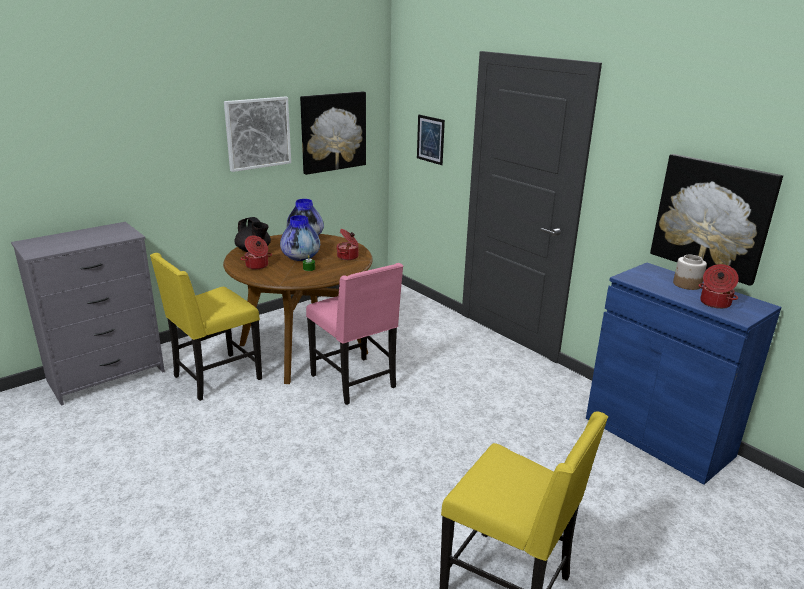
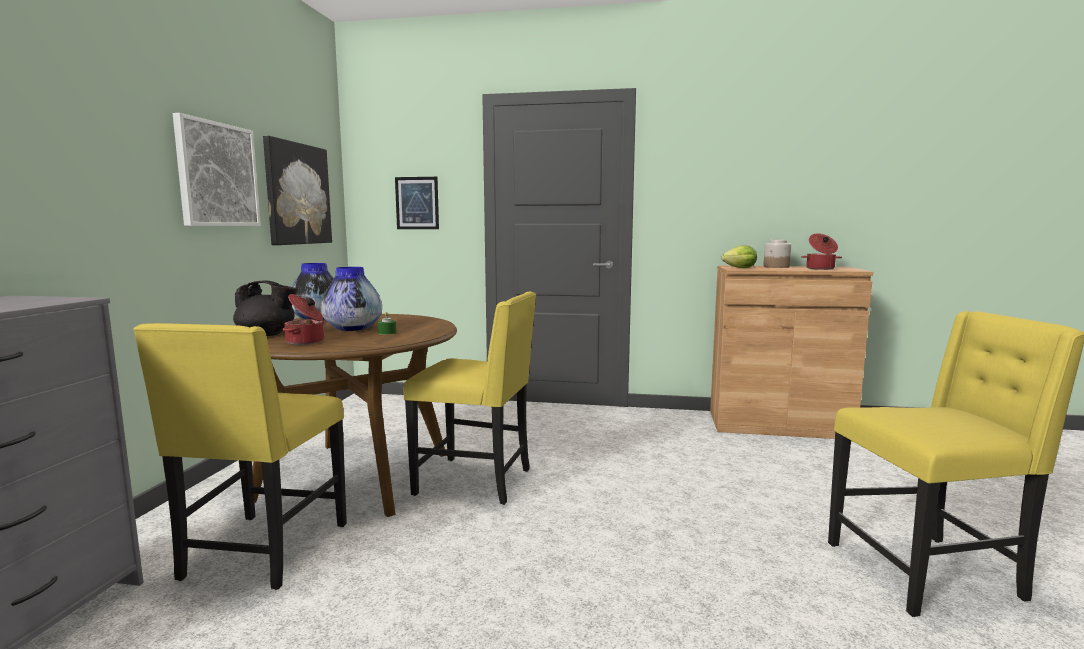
camera: 40 degrees left, 15 degrees down
pink chair [306,263,403,405] -> yellow chair [404,292,536,505]
cooking pot [336,229,358,260] -> none
blue cabinet [586,263,782,485] -> brown cabinet [710,265,873,439]
picture [650,154,783,286] -> none
none -> lettuce [721,245,757,268]

